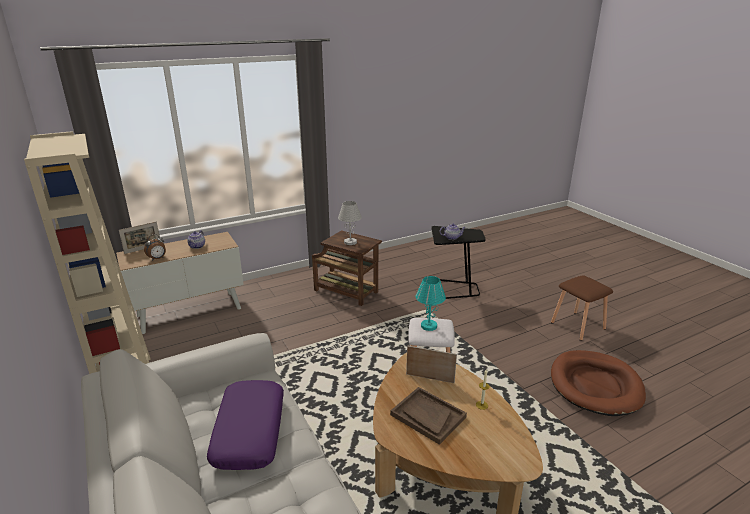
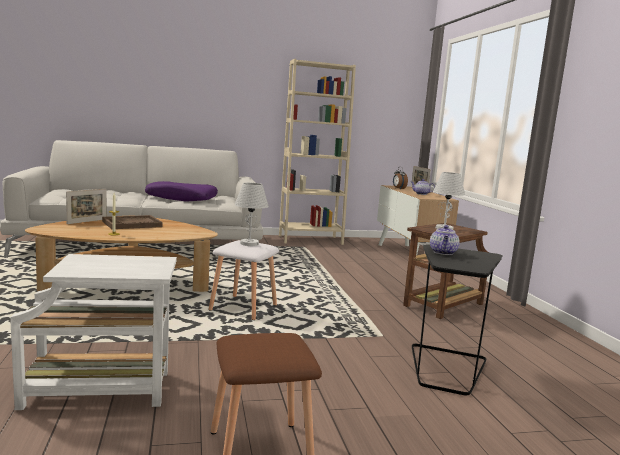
camera: 105 degrees right, 15 degrees down
picture frame [406,346,457,383] -> picture frame moved to [66,189,106,224]
turquoise table lamp [416,276,446,331] -> white table lamp [234,183,269,246]
brown dog bed [551,350,646,416] -> white side table [10,254,177,410]

